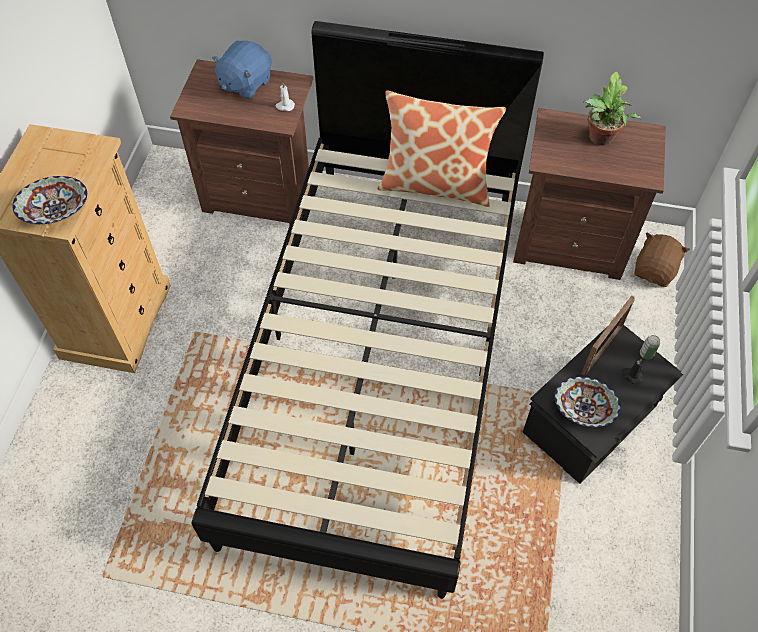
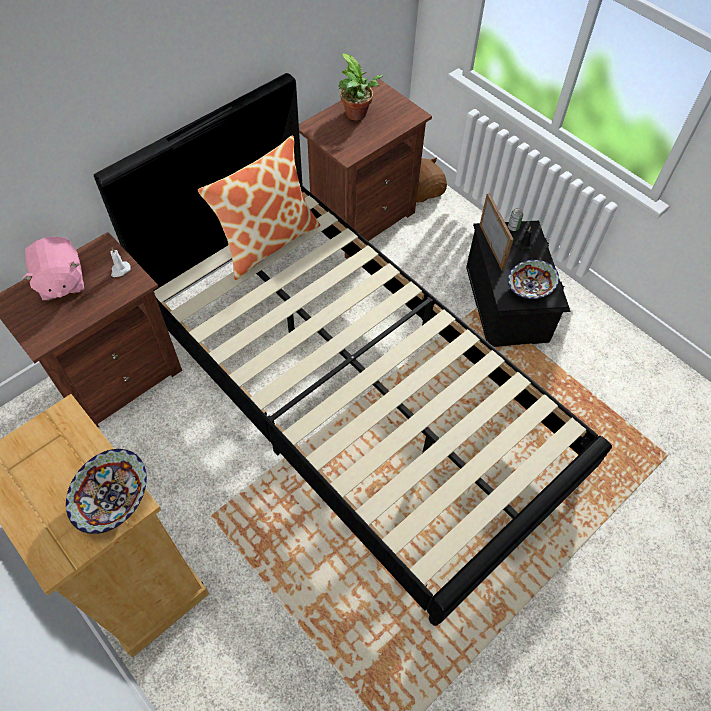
camera: 55 degrees left, 0 degrees up
blue plush toy [212,41,272,99] -> pink plush toy [23,237,84,301]

